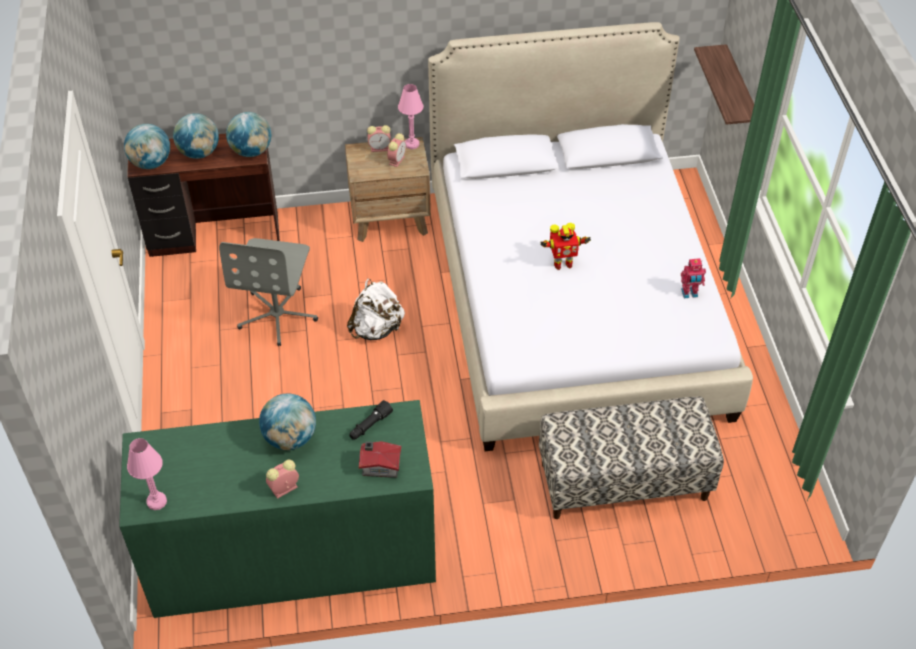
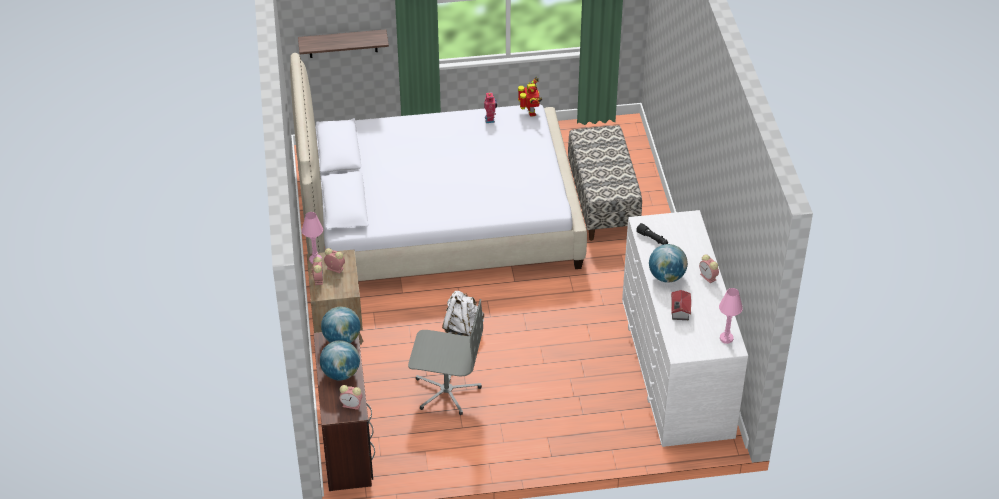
camera: 90 degrees left, 5 degrees down
green dresser [119,400,436,618] -> white dresser [622,210,748,447]
globe [124,124,170,169] -> alarm clock [339,385,363,410]
toy house [359,441,401,478] -> toy house moved to [671,290,691,320]
toy robot [540,223,591,270] -> toy robot moved to [518,77,542,117]

